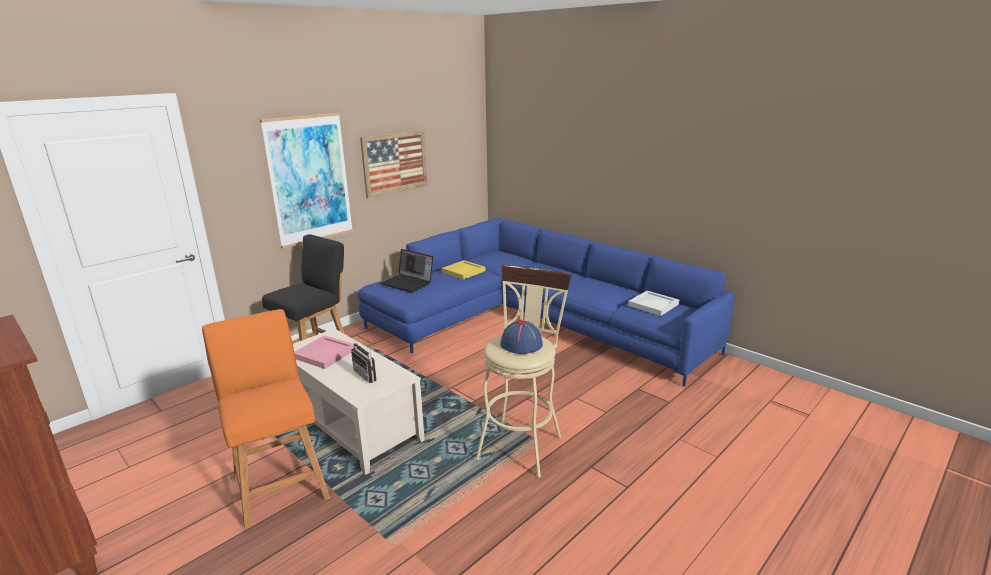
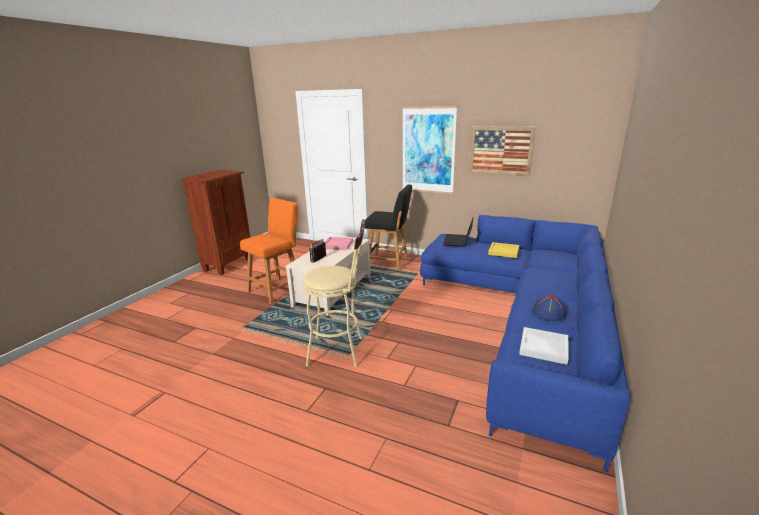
camera: 70 degrees right, 0 degrees up
blue hat [500,320,543,354] -> blue hat moved to [532,295,567,321]

